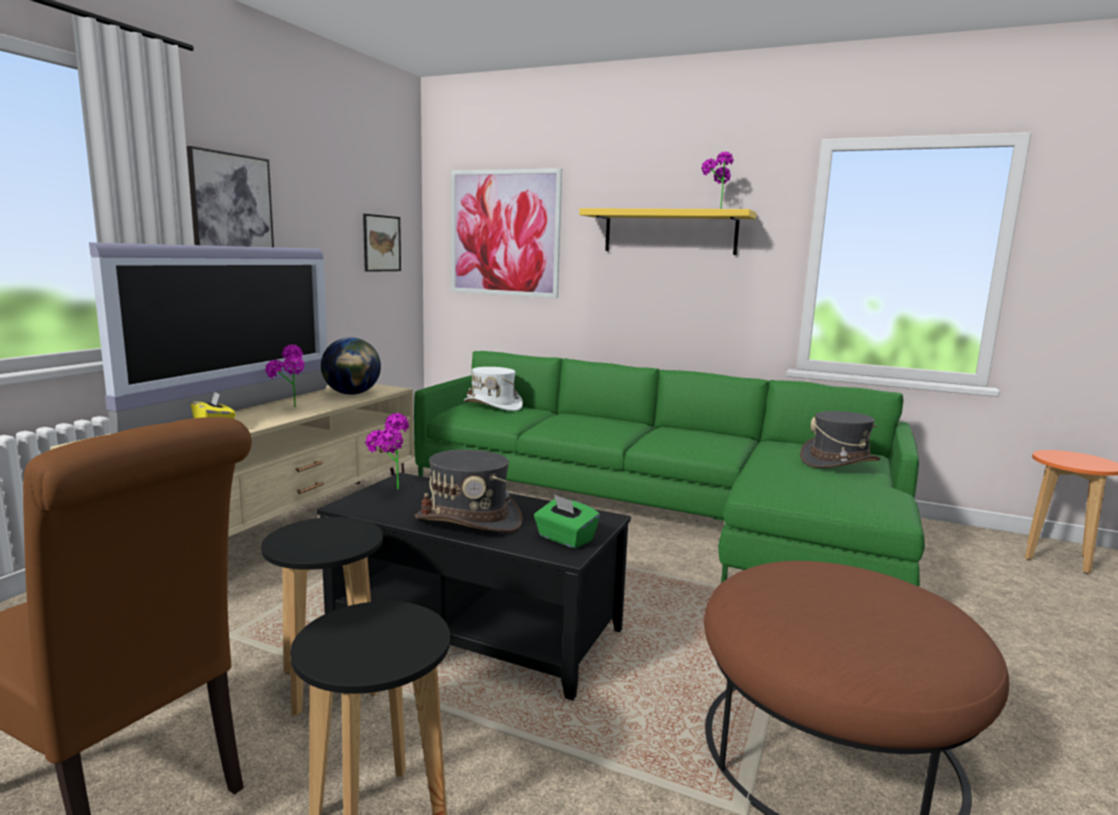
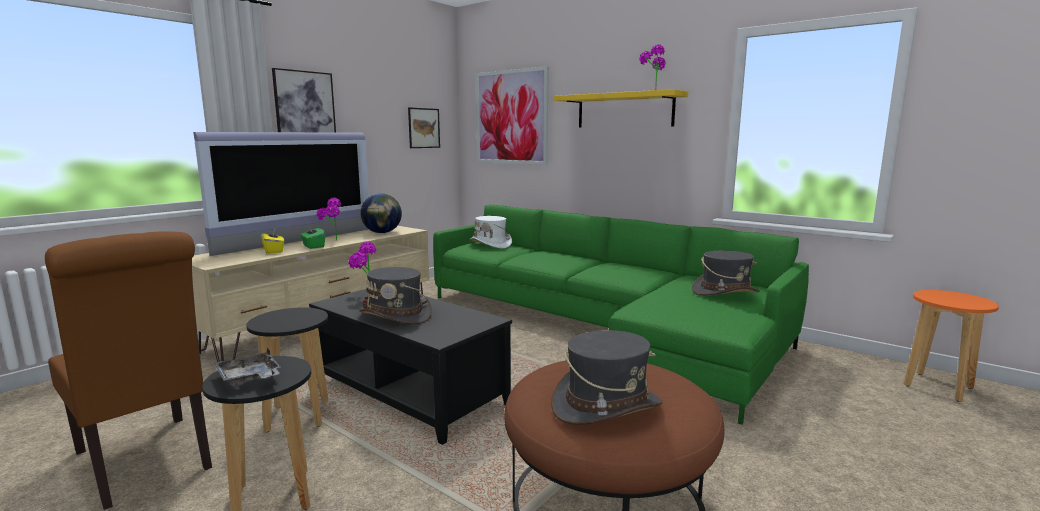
camera: 15 degrees right, 0 degrees up
green tissue box [534,494,600,549] -> green tissue box moved to [300,225,325,249]
none -> grey tray [214,347,280,387]
none -> grey hat [551,330,663,425]

